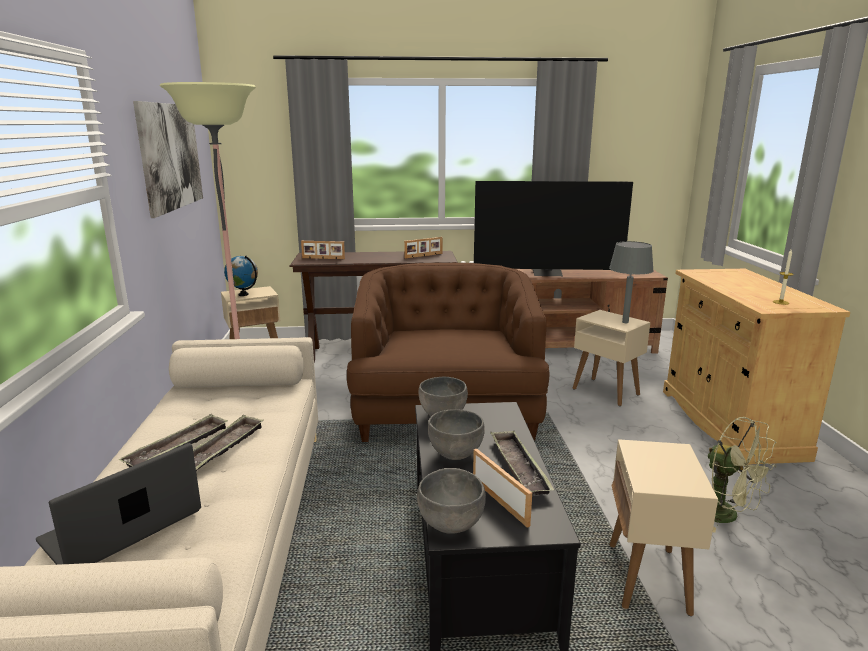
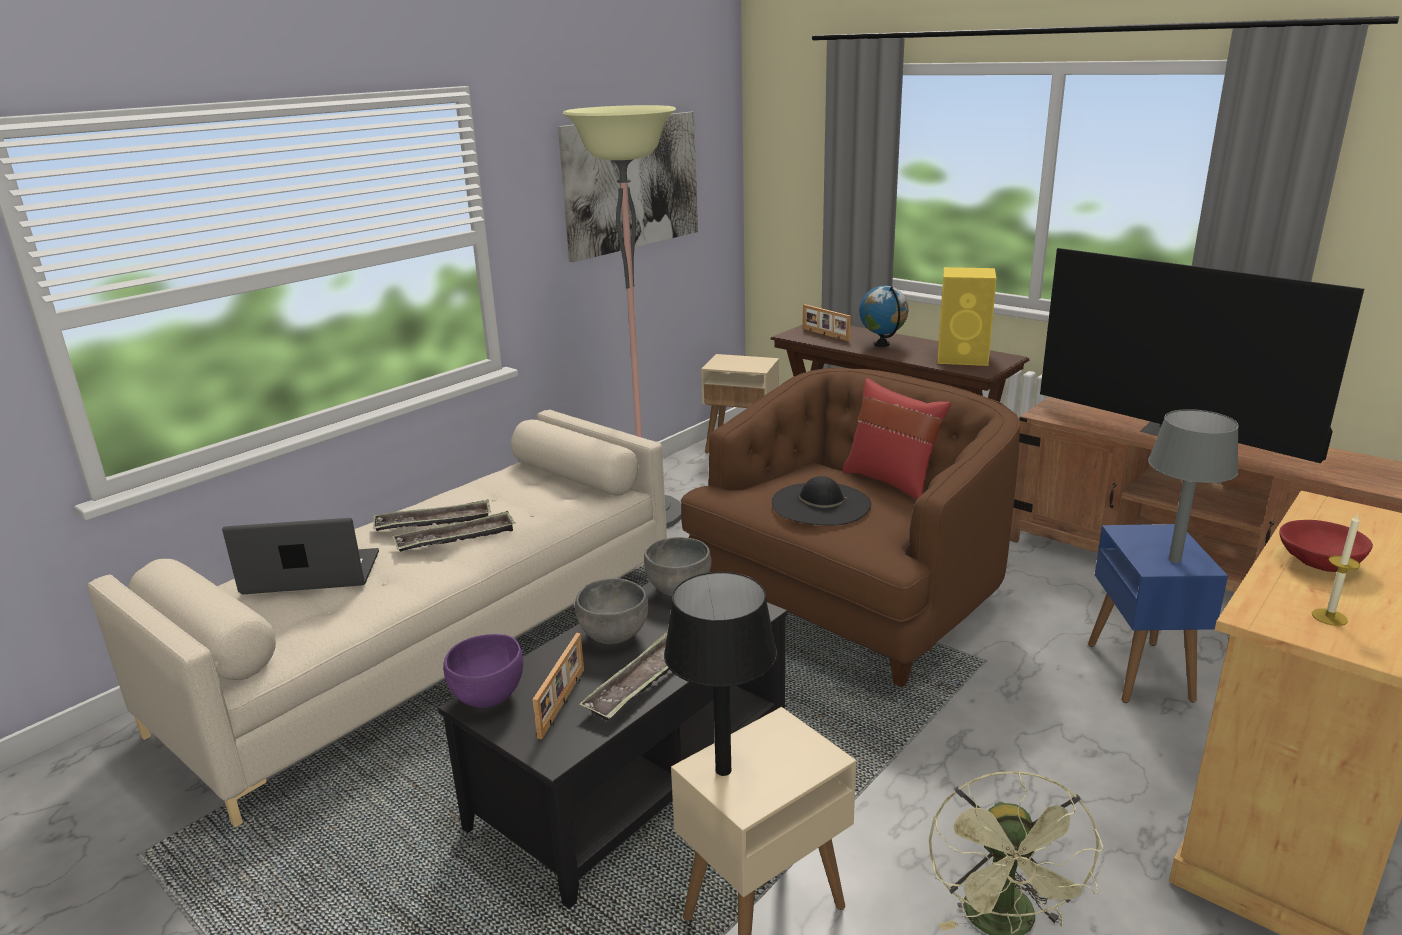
camera: 45 degrees right, 5 degrees up
globe [224,255,258,296] -> globe moved to [859,286,908,347]
picture frame [404,237,443,258] -> yellow speaker [937,267,996,366]
grey bowl [417,468,486,534] -> purple bowl [443,634,523,708]
beige side table [572,310,650,406] -> blue side table [1088,524,1228,703]
none -> black table lamp [664,572,777,776]
none -> black hat [772,476,871,525]
none -> red pillow [842,378,951,500]
none -> red bowl [1279,520,1373,572]

